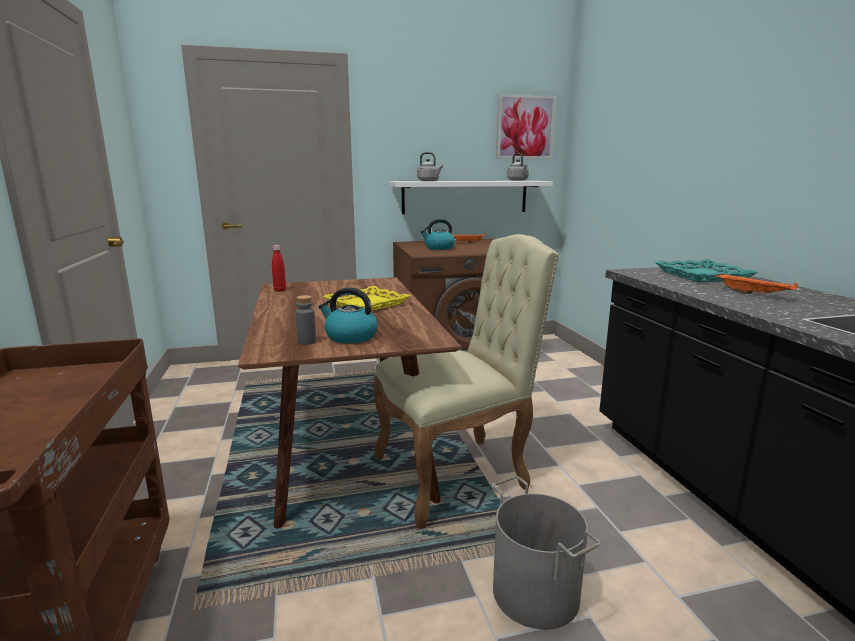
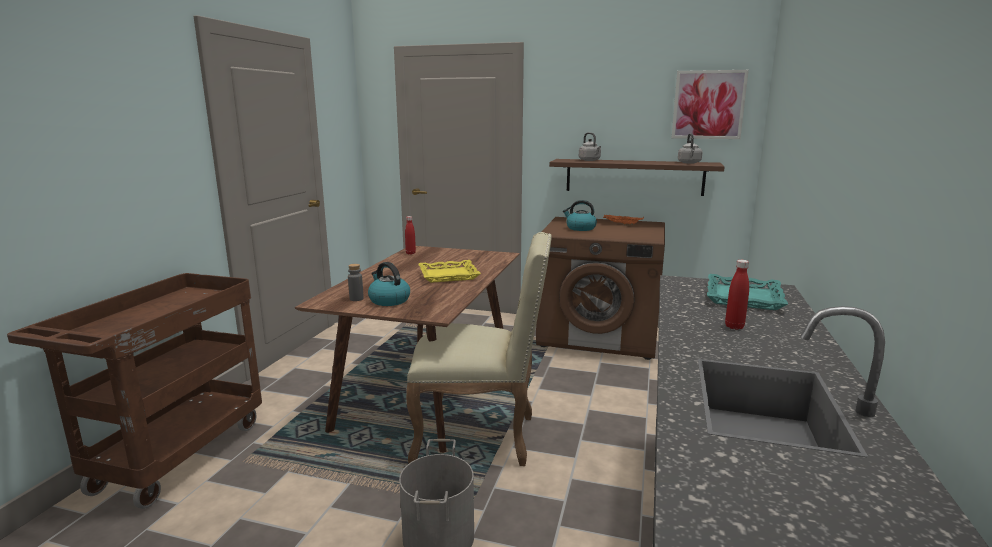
camera: 30 degrees right, 0 degrees up
white shelf [390,181,553,214] -> brown shelf [549,159,725,196]
orange tray [715,273,798,294] -> red bottle [725,260,749,330]

